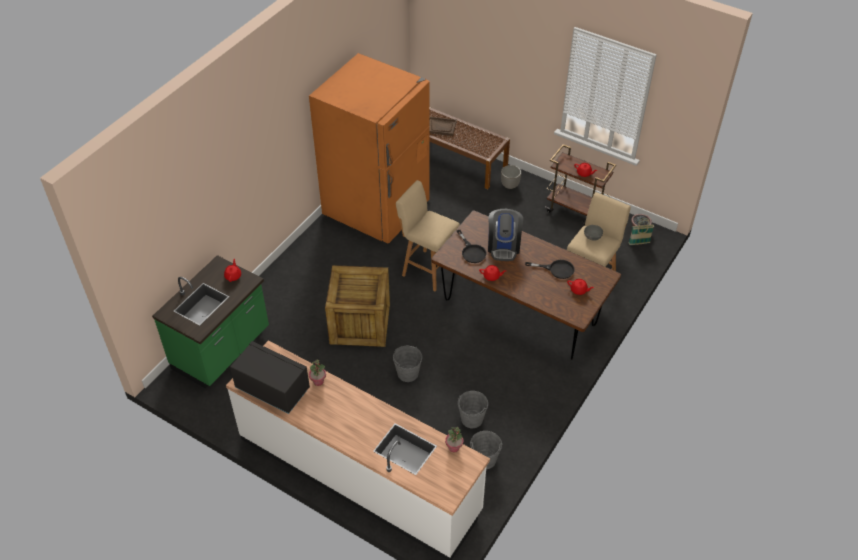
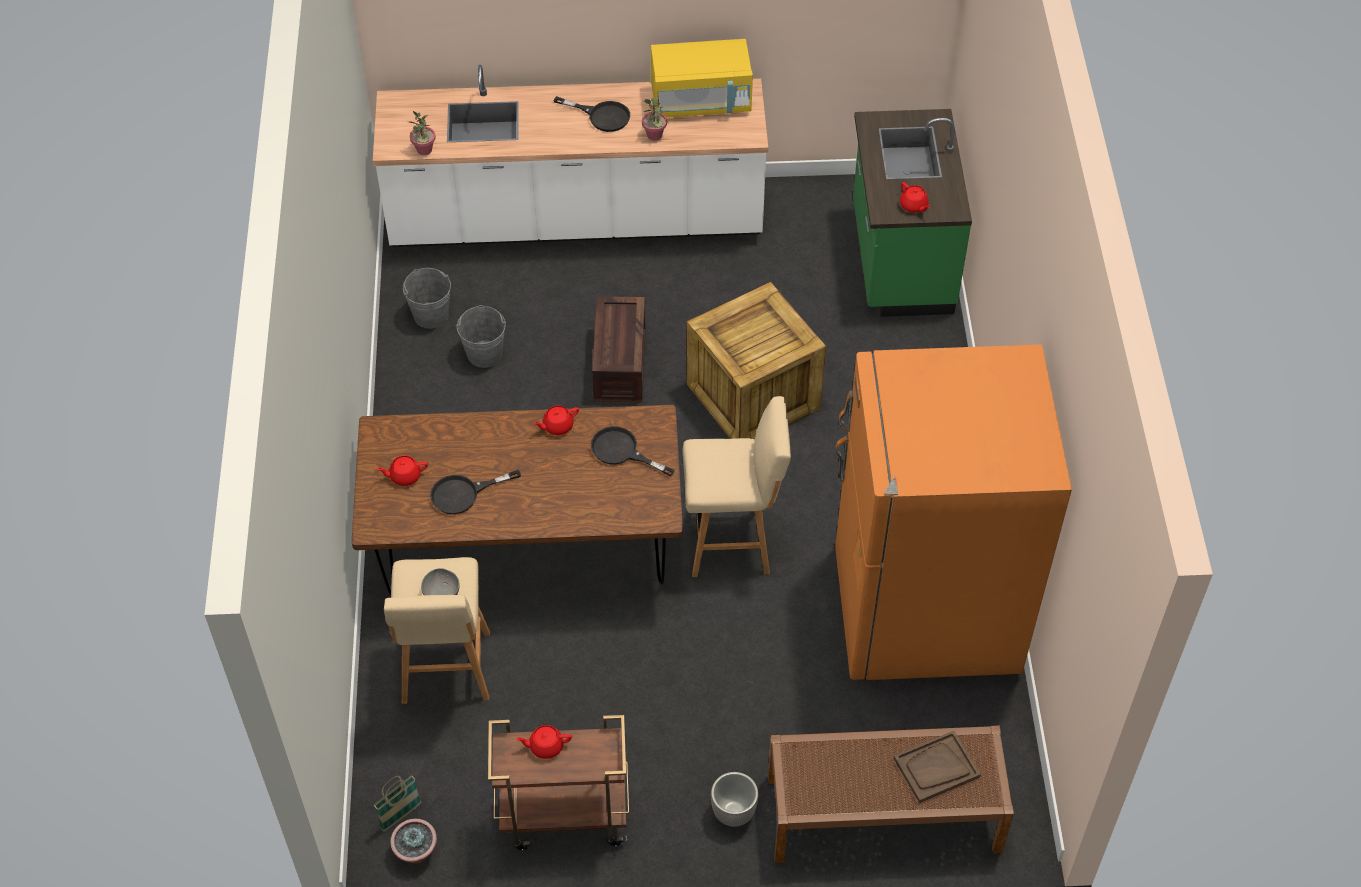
camera: 145 degrees right, 5 degrees up
black microwave [230,341,310,414] -> yellow microwave [651,39,753,117]
grey bucket [393,346,422,382] -> crate [592,296,645,402]
coffee machine [488,209,523,261] -> none
none -> black frying pan [553,96,630,132]

